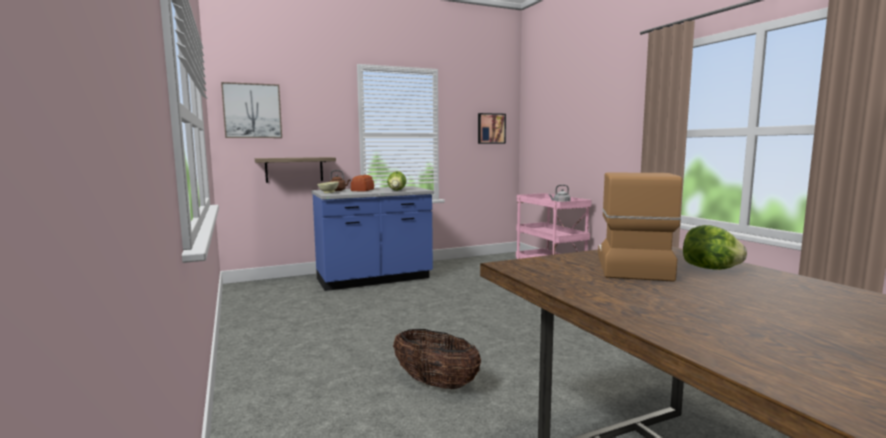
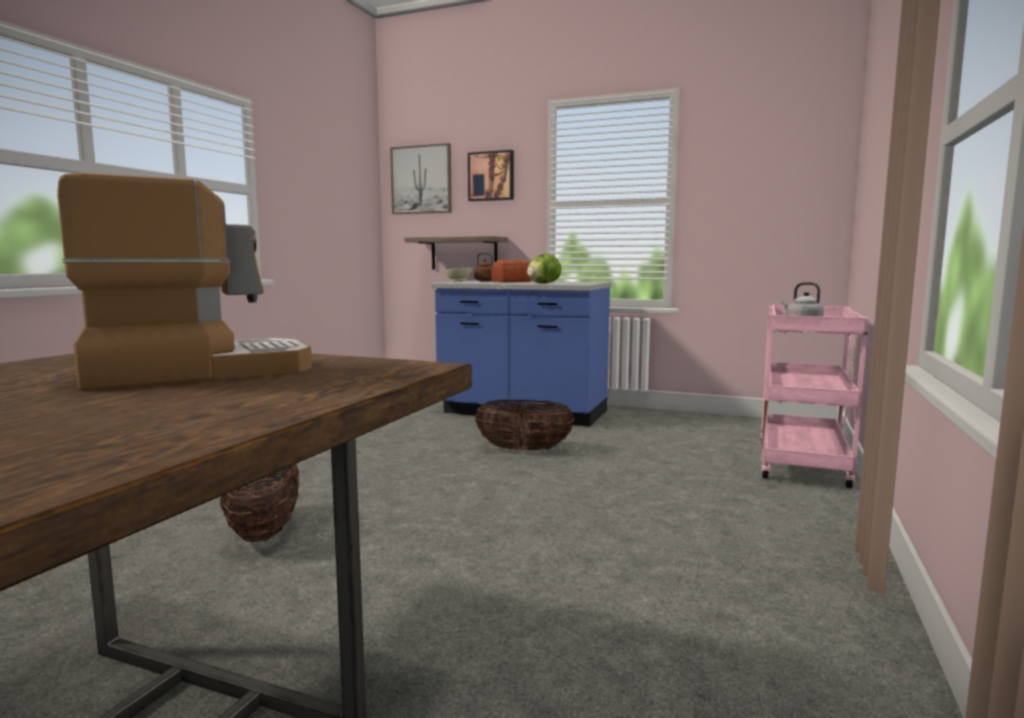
camera: 45 degrees right, 0 degrees up
picture [478,113,506,144] -> picture moved to [468,150,514,201]
lettuce [683,225,747,270] -> none
none -> basket [475,400,574,451]

